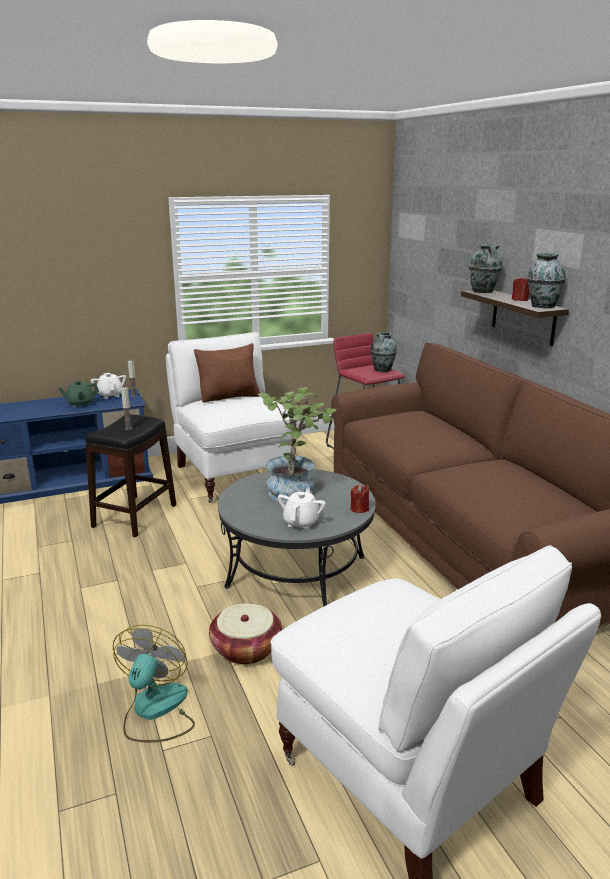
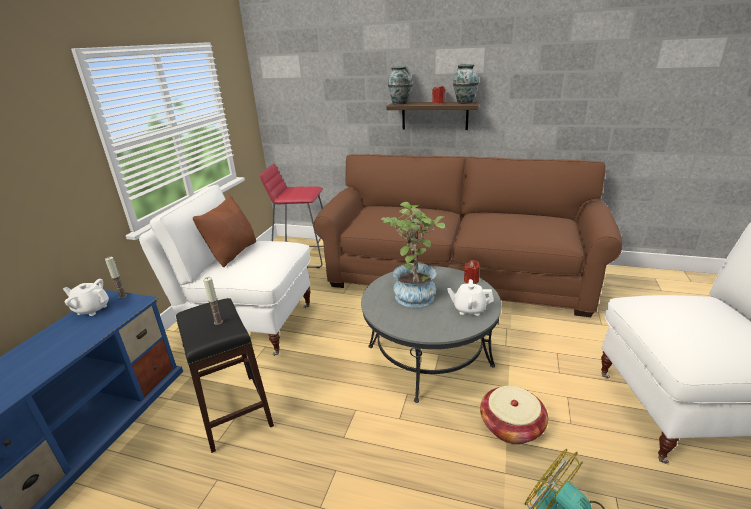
camera: 50 degrees left, 5 degrees up
green teapot [58,381,99,408] -> none
white teapot [278,487,326,530] -> white teapot turned 45 degrees counterclockwise [447,279,494,316]
vase [370,332,397,372] -> none

